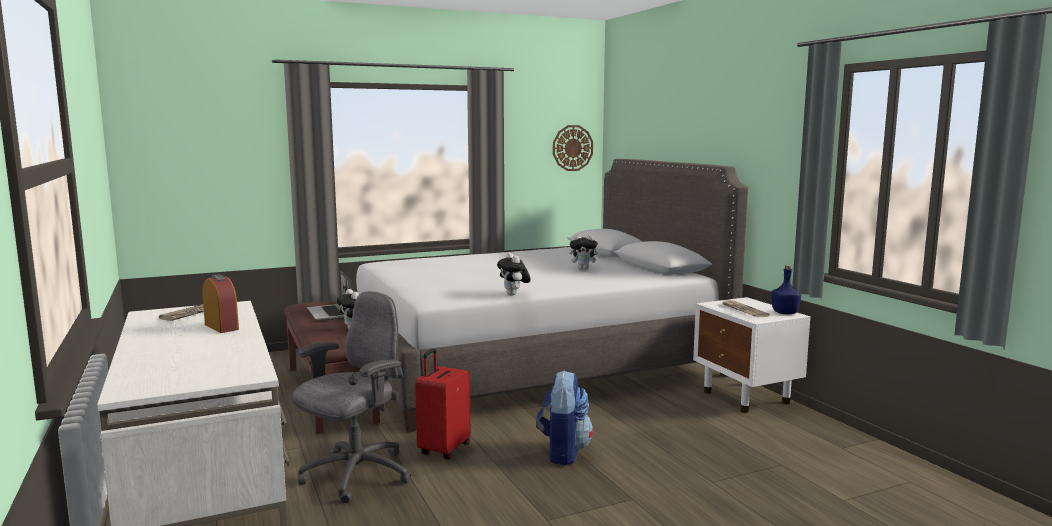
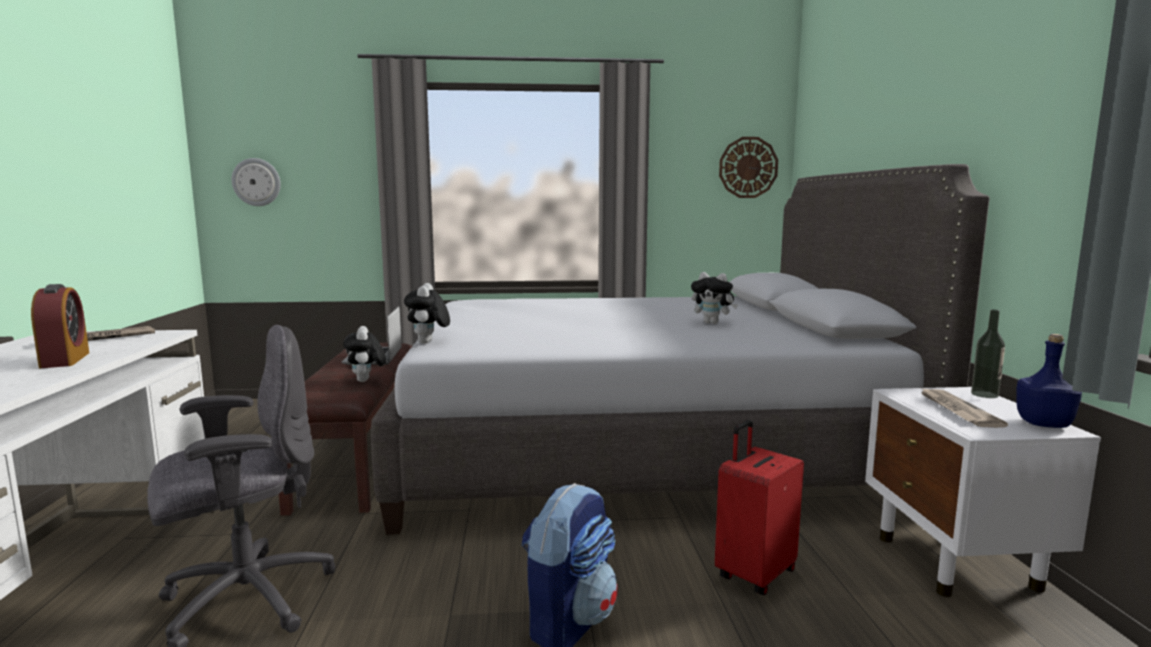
camera: 20 degrees right, 0 degrees up
red suitcase [415,349,471,459] -> red suitcase moved to [715,420,804,595]
plush toy [497,253,531,296] -> plush toy moved to [404,283,450,344]
none -> wall clock [232,158,281,206]
none -> bottle [971,309,1005,398]

